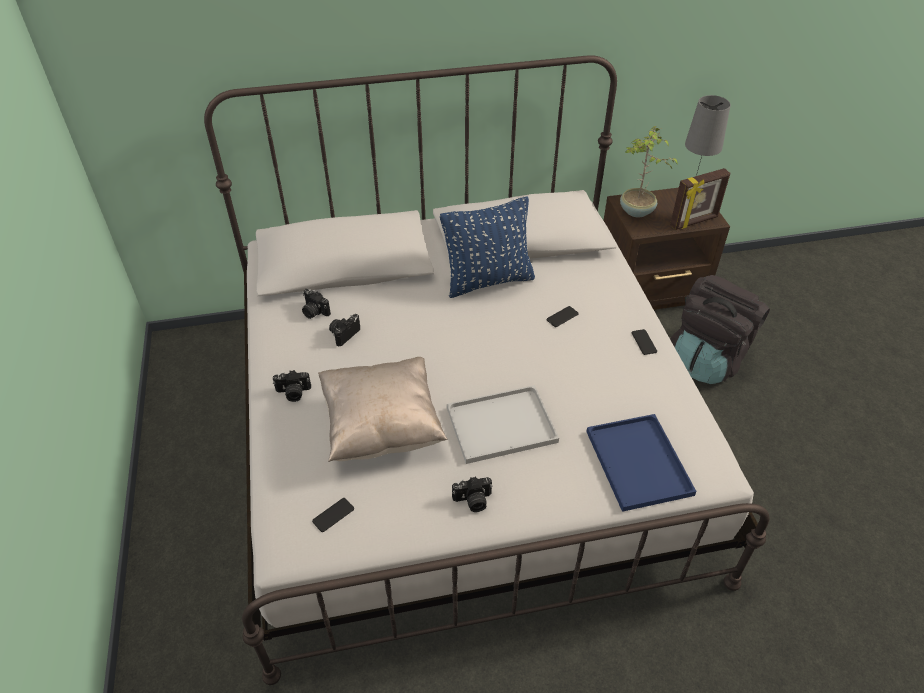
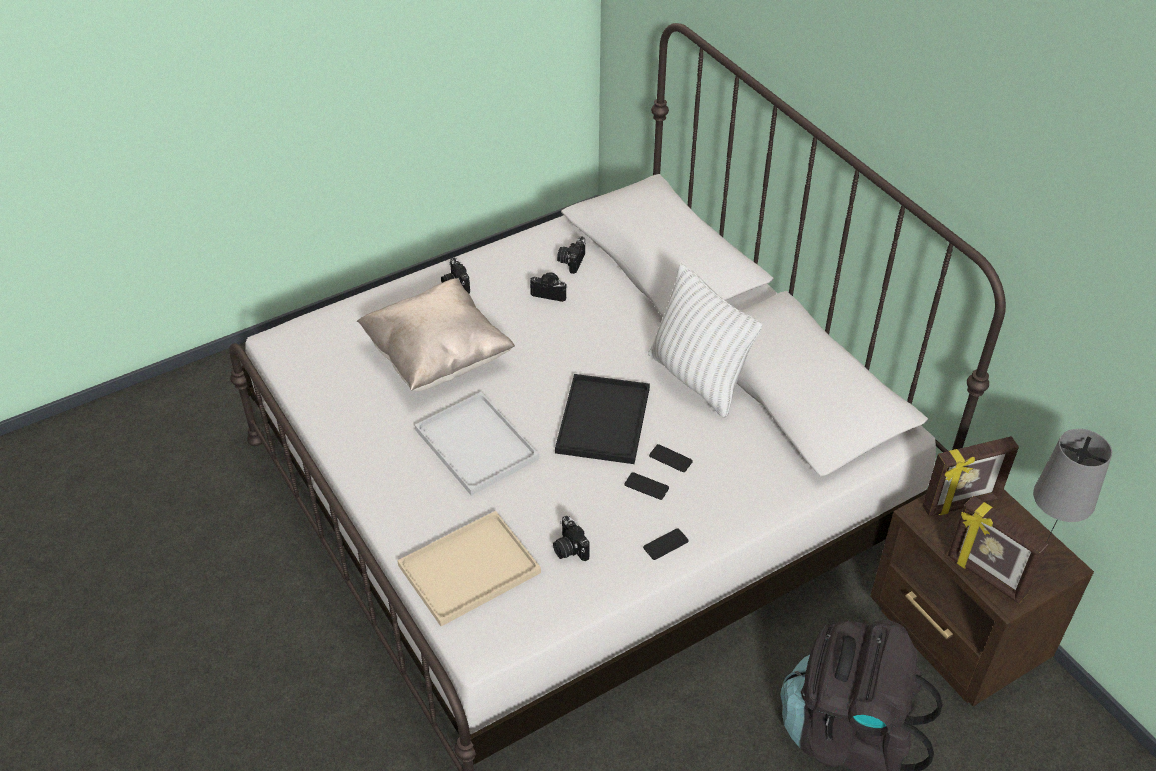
camera: 70 degrees right, 0 degrees up
phone [312,498,354,532] -> phone moved to [624,472,669,500]
blue pillow [440,197,535,298] -> white pillow [648,264,763,418]
camera [452,477,493,512] -> camera moved to [553,516,590,561]
blue tray [586,414,697,512] -> beige tray [397,511,541,626]
potted plant [620,126,678,217] -> picture frame [922,436,1019,517]
none -> black tray [555,374,650,464]

